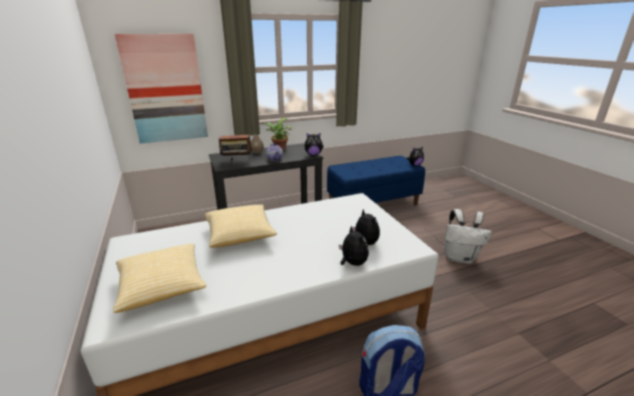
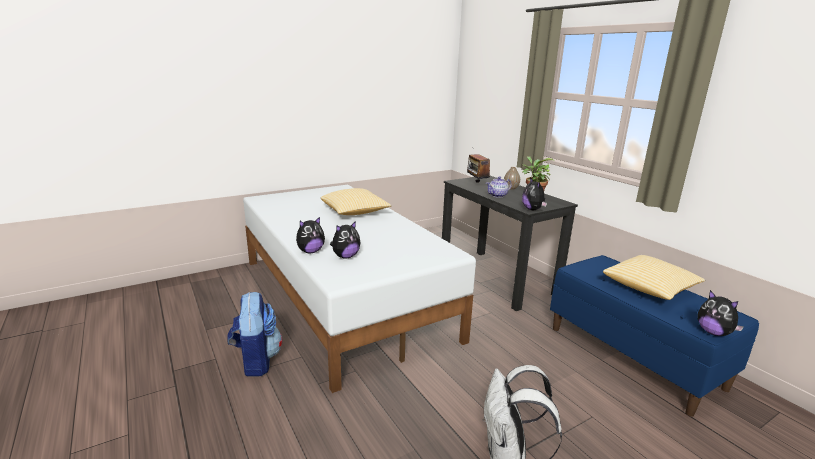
camera: 80 degrees right, 5 degrees down
pillow [113,243,206,313] -> pillow moved to [603,255,705,300]
picture [115,34,208,144] -> none

